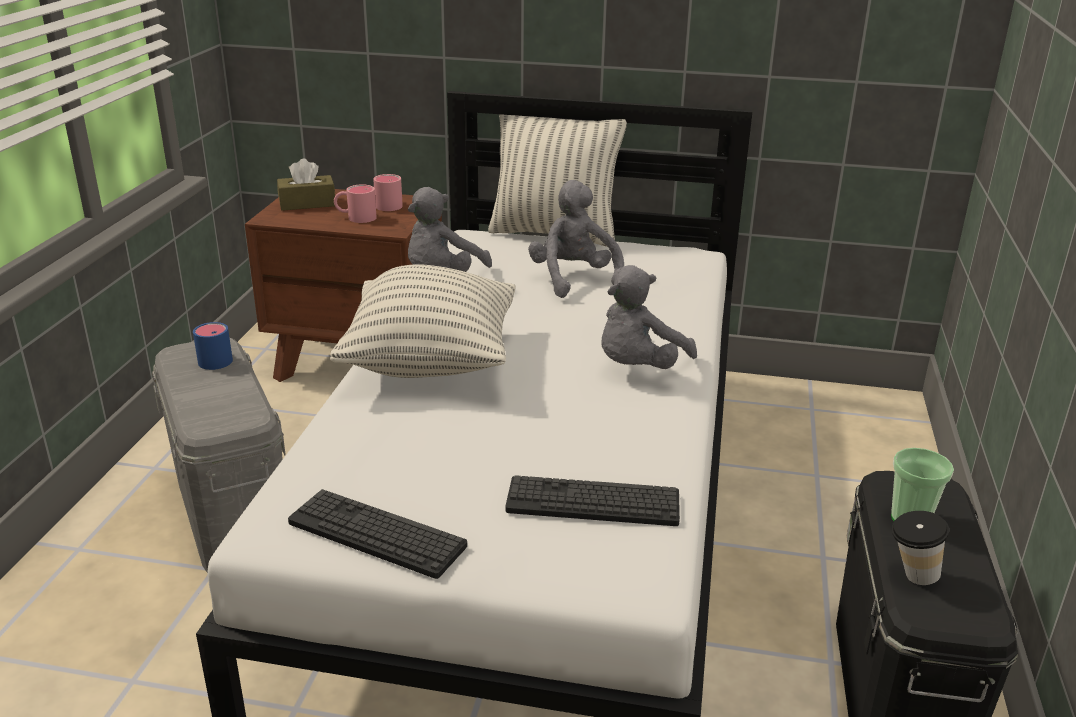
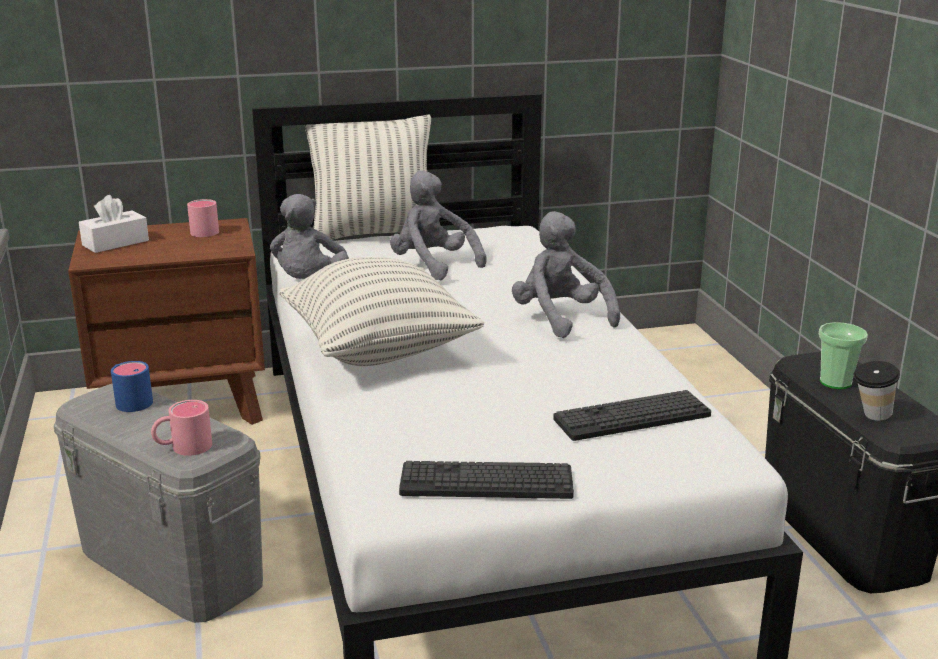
camera: 25 degrees left, 5 degrees down
brown tissue box [277,158,335,211] -> white tissue box [79,195,149,253]
pink mug [334,184,377,223] -> pink mug moved to [151,400,212,456]
grey plush toy [601,265,697,369] -> grey plush toy turned 135 degrees clockwise [512,211,620,338]

